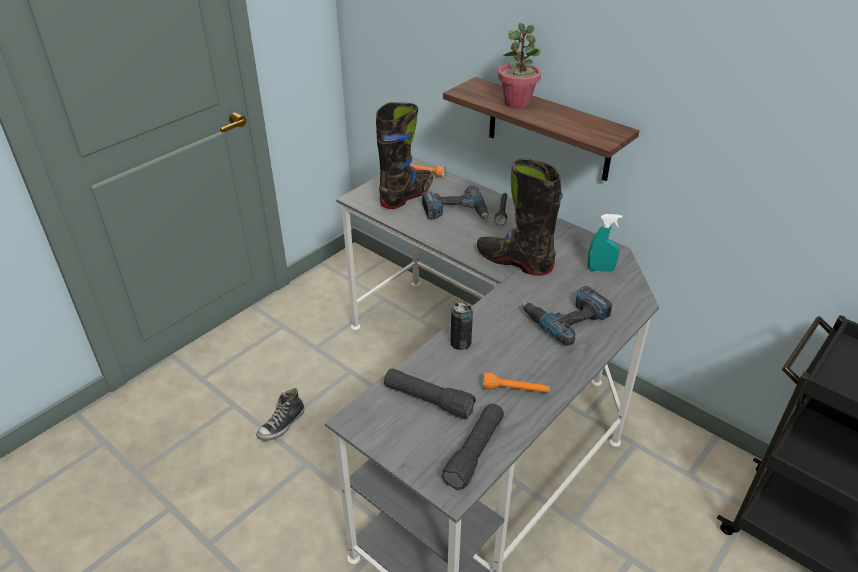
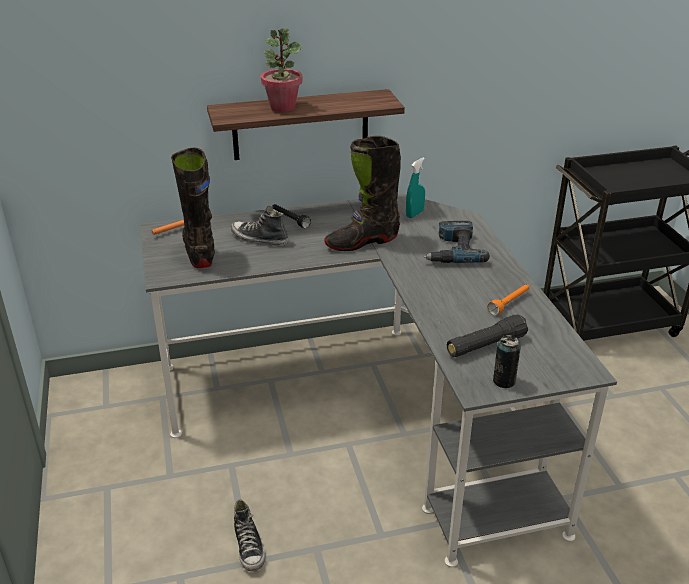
camera: 55 degrees left, 5 degrees down
power drill [422,185,488,220] -> shoe [231,206,288,246]
black flashlight [442,403,504,490] -> none
can [451,302,473,350] -> can moved to [493,335,521,388]

